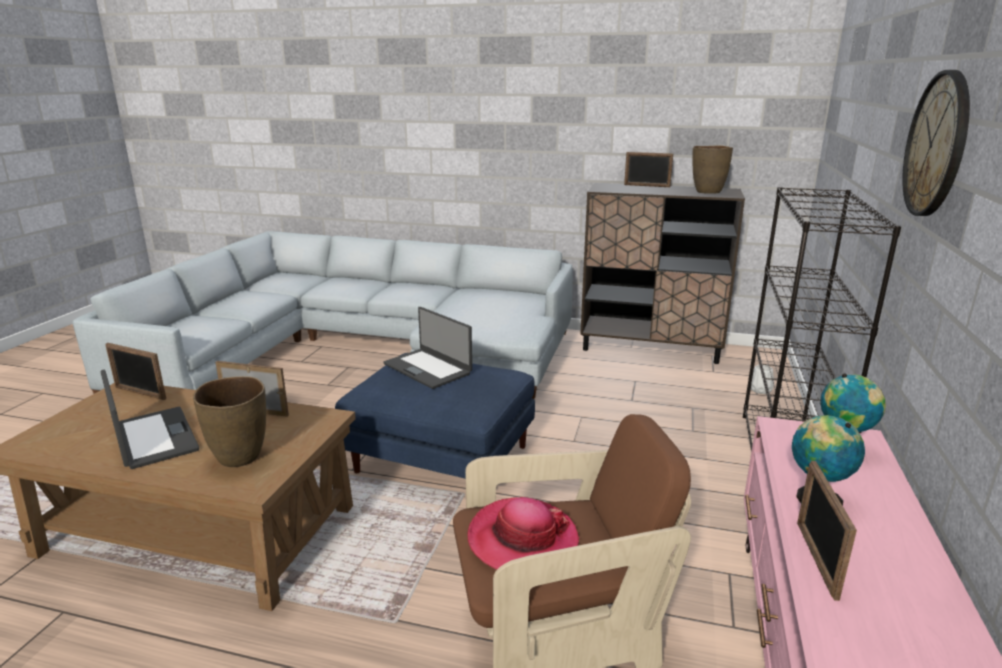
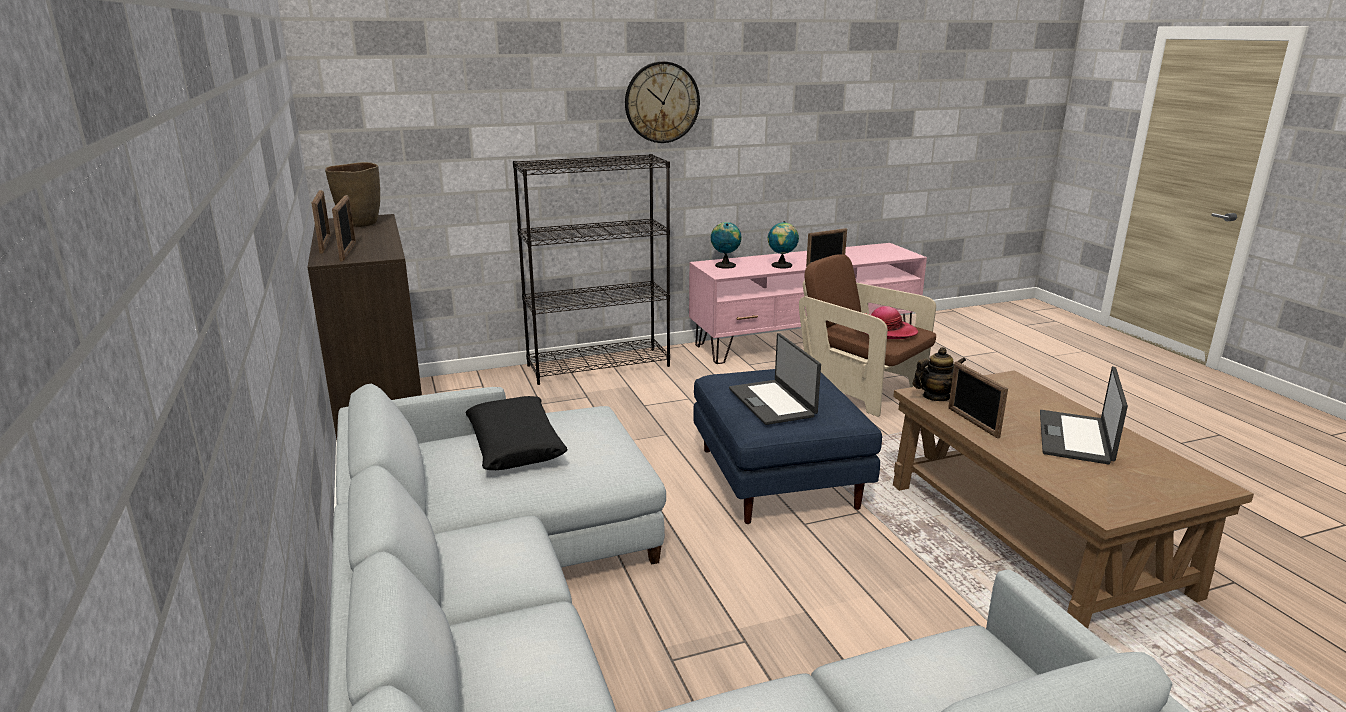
camera: 125 degrees left, 0 degrees up
picture frame [106,343,166,400] -> picture frame moved to [332,195,356,261]
brown vase [193,376,266,467] -> none
laptop [383,307,472,389] -> laptop turned 150 degrees clockwise [729,333,821,425]
white vase [751,365,774,394] -> none
none -> black pillow [466,396,568,470]
none -> teapot [912,347,966,401]

